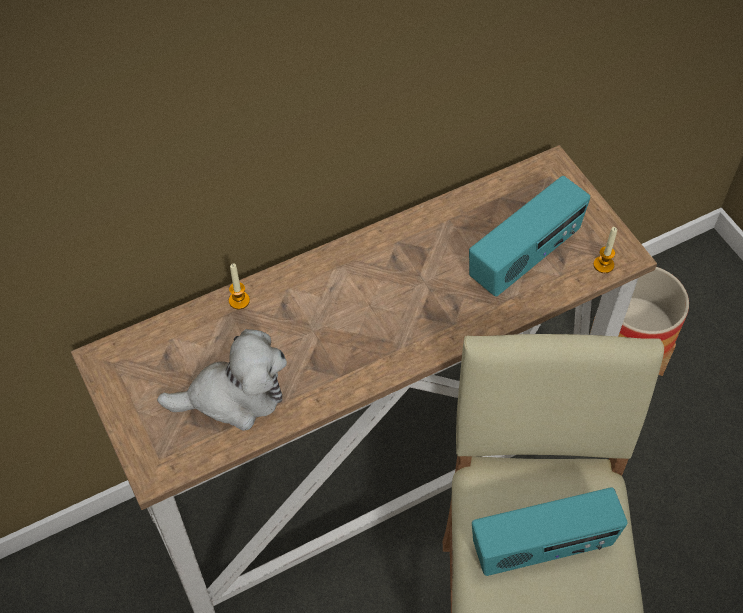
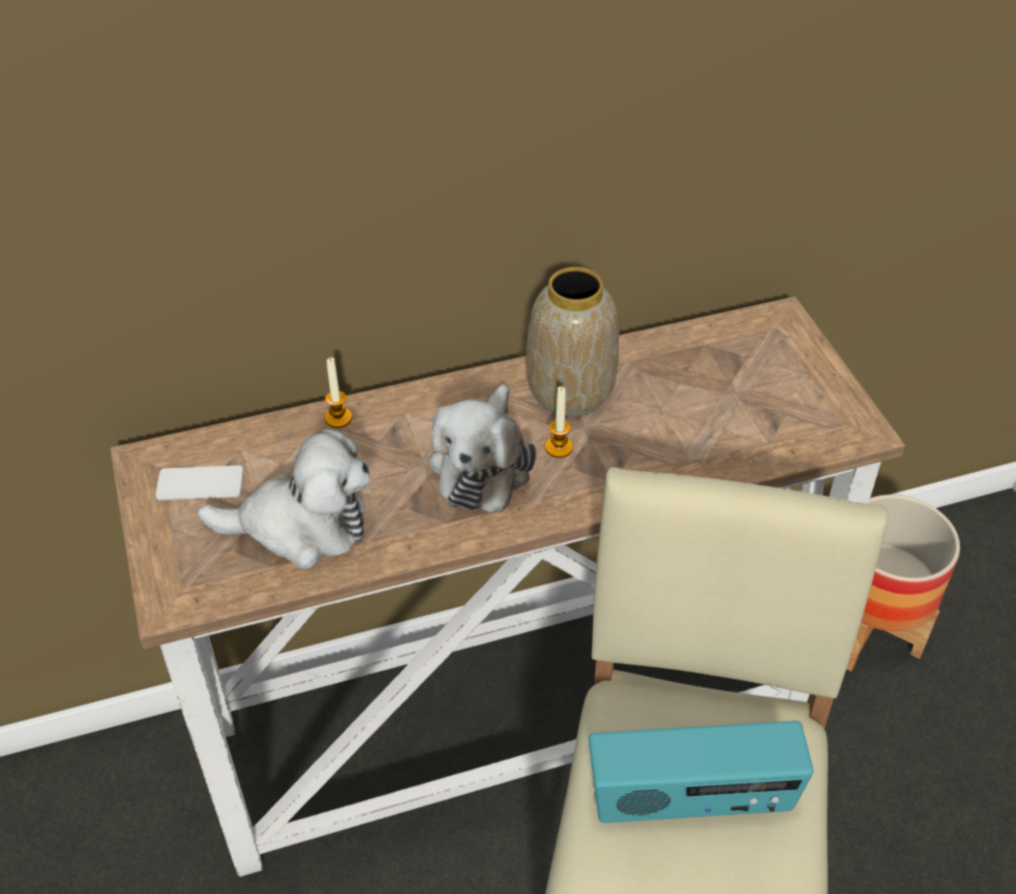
camera: 10 degrees right, 10 degrees down
radio [469,176,590,297] -> none
candle [593,227,617,273] -> candle moved to [545,386,573,458]
none -> phone [155,465,244,500]
none -> plush toy [429,384,536,513]
none -> vase [526,267,619,417]

